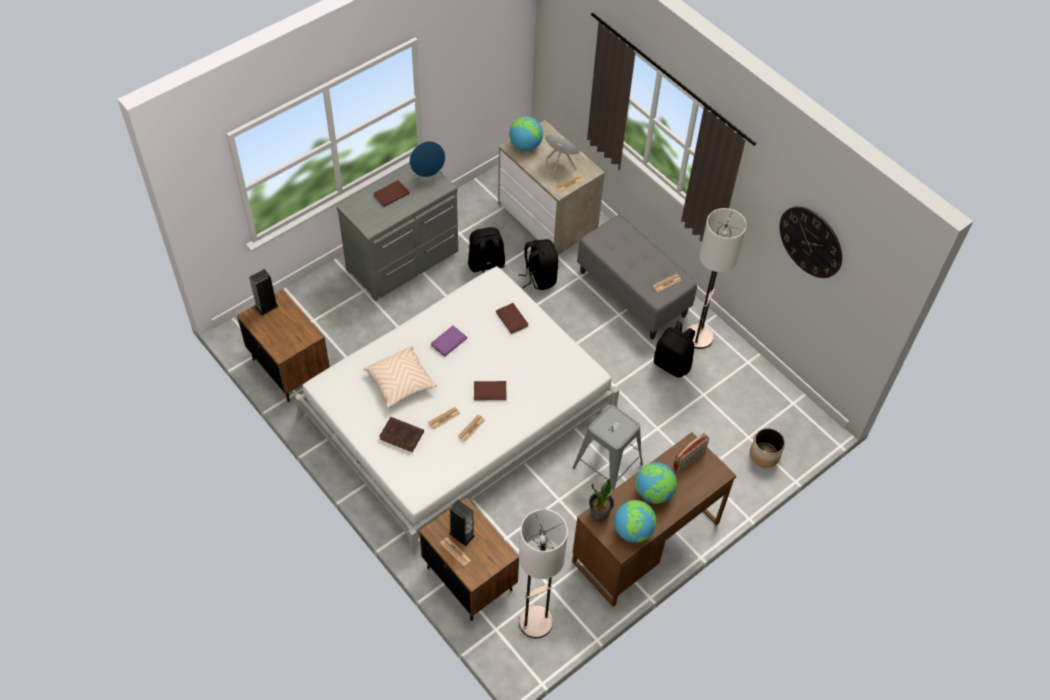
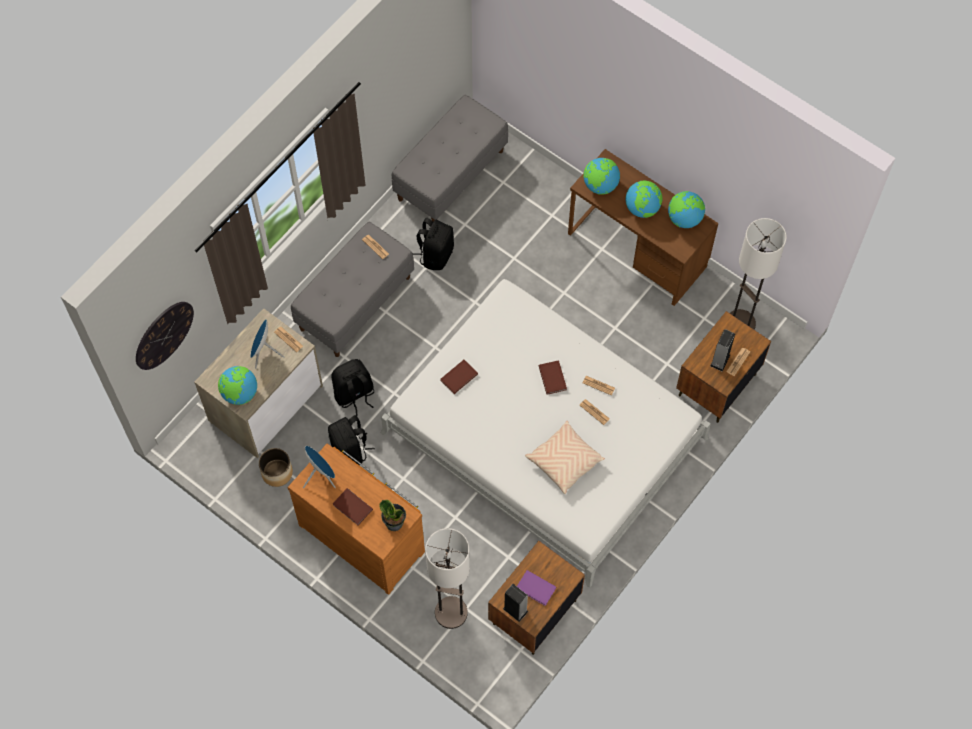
camera: 100 degrees left, 10 degrees up
grey dresser [337,166,458,301] -> brown dresser [288,443,425,595]
brown book [380,417,424,452] -> none
purple book [431,326,467,357] -> purple book moved to [517,570,557,606]
grey stool [573,405,643,491] -> none
potted plant [589,479,614,521] -> potted plant moved to [379,500,406,531]
radio [673,433,709,472] -> globe [583,158,620,195]
floor lamp [685,208,747,349] -> floor lamp moved to [425,528,470,629]
planter [750,428,785,468] -> planter moved to [259,448,293,487]
wall clock [779,206,842,278] -> wall clock moved to [136,302,194,370]
none -> grey bench [392,95,508,222]

